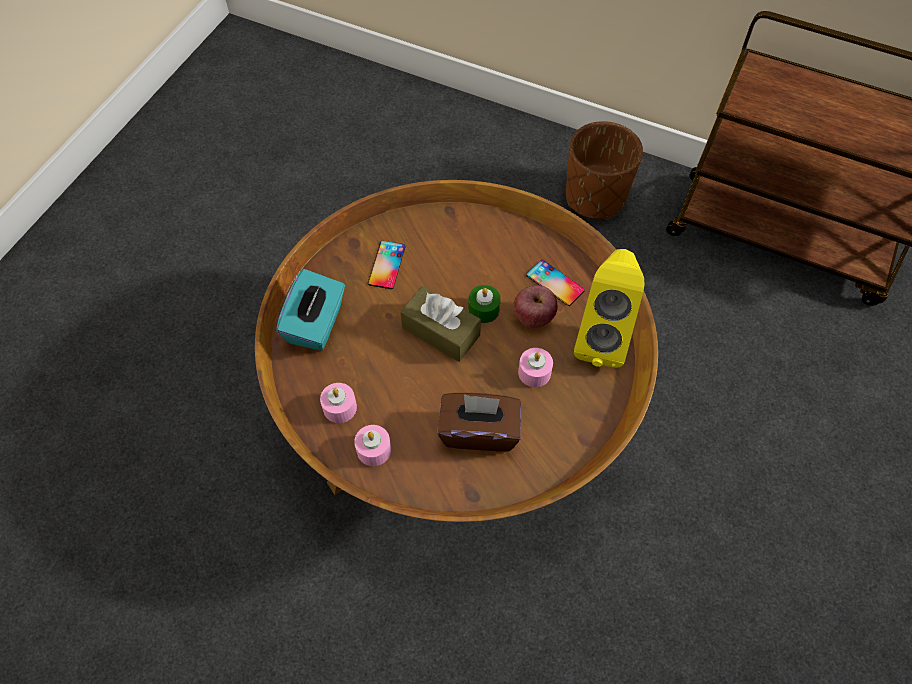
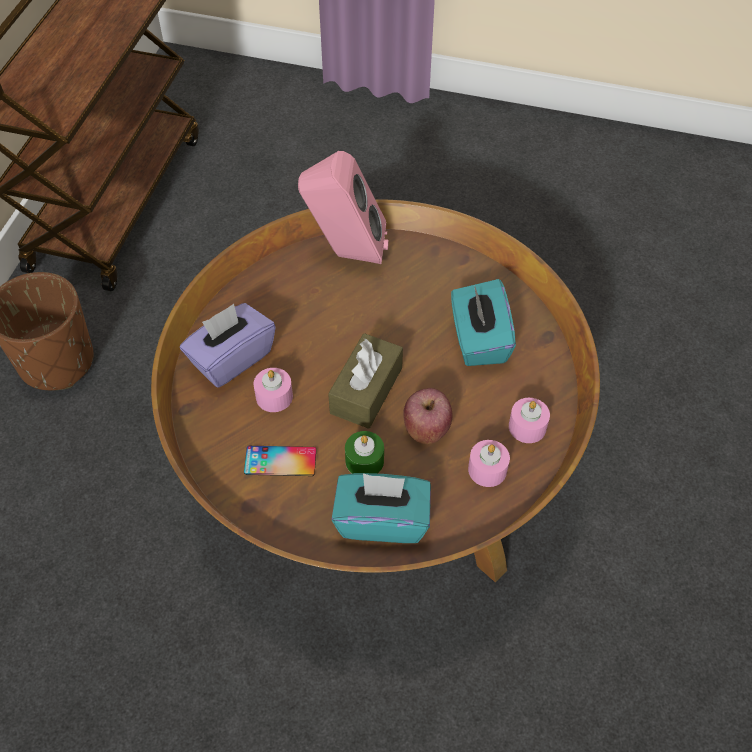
camera: 100 degrees left, 5 degrees down
brown tissue box [437,393,521,451] -> turquoise tissue box [451,279,516,366]
green candle [468,285,501,323] -> green candle moved to [345,431,384,474]
apple [513,285,558,328] -> apple moved to [403,388,453,444]
pink candle [518,348,553,387] -> pink candle moved to [254,368,293,412]
phone [526,260,585,306] -> none
yellow speaker [574,249,645,368] -> pink speaker [298,151,389,264]
none -> purple tissue box [180,303,276,388]

